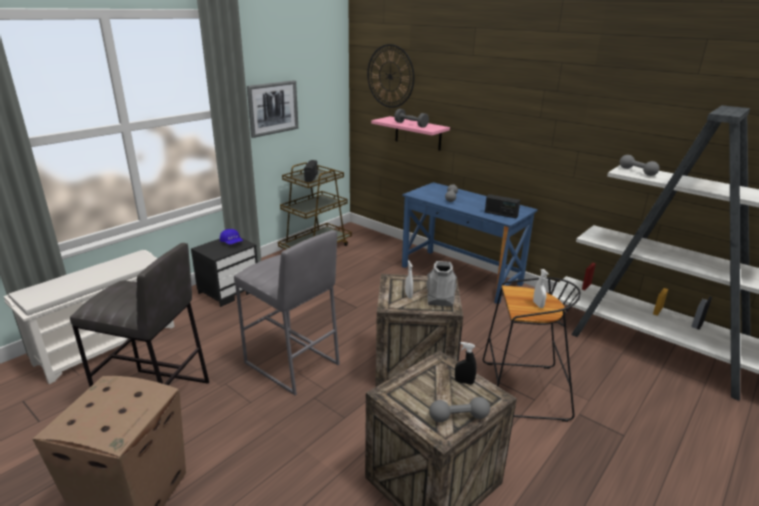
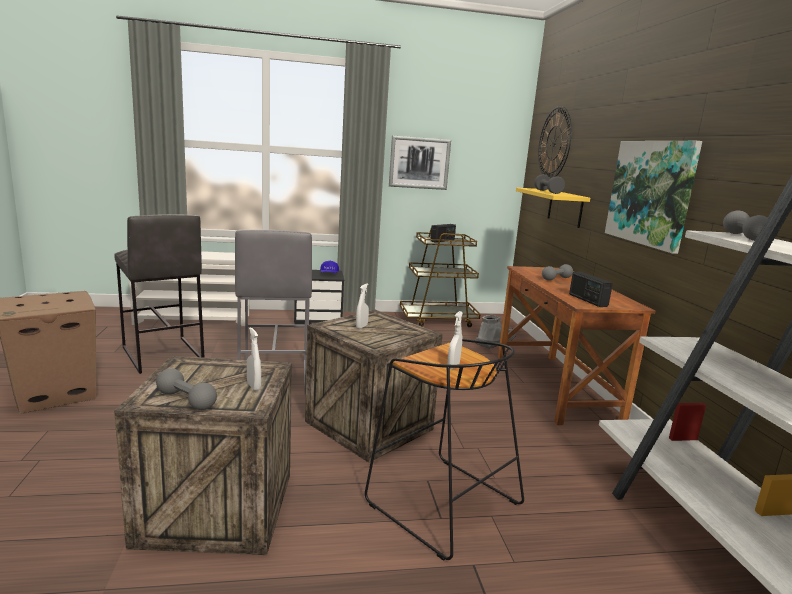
camera: 40 degrees right, 10 degrees down
pink shelf [371,116,450,151] -> yellow shelf [516,187,590,228]
blue desk [402,182,538,304] -> brown desk [498,266,655,425]
grey boot [426,261,457,307] -> grey boot moved to [475,315,516,349]
black spray bottle [455,342,477,385] -> white spray bottle [247,327,261,391]
none -> picture [605,141,702,254]

